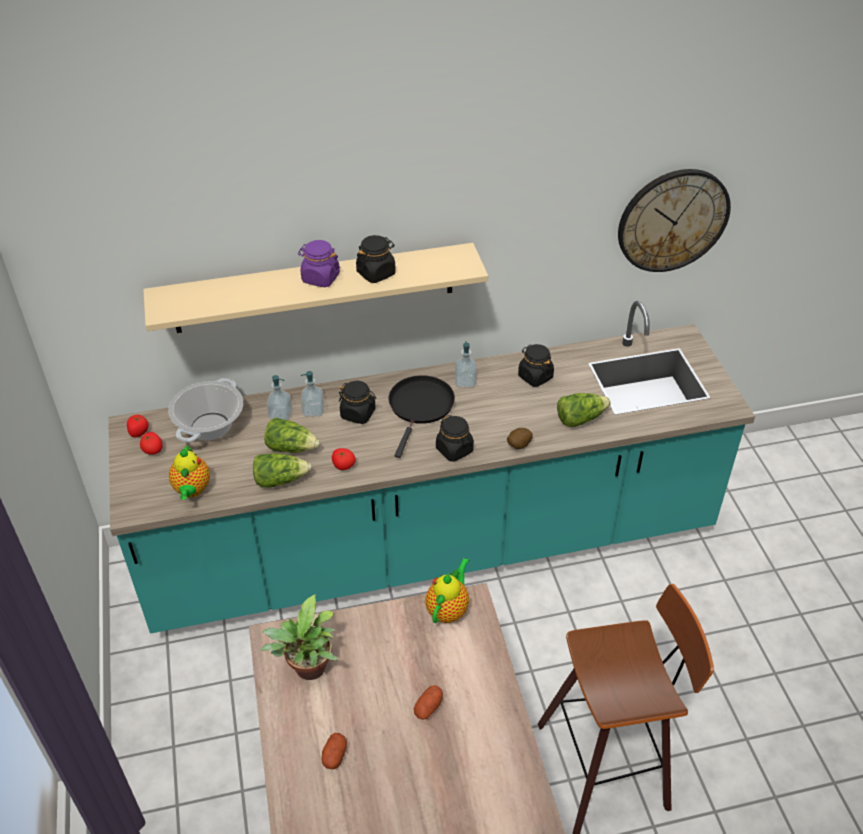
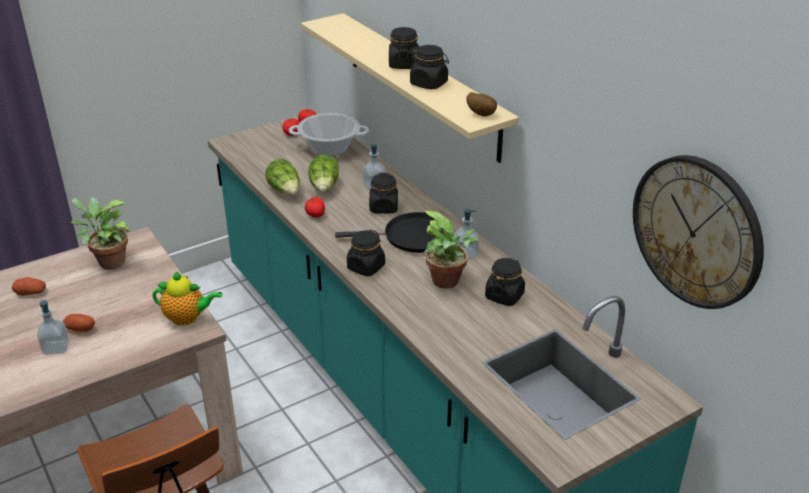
camera: 70 degrees right, 10 degrees down
teapot [169,445,210,500] -> none
soap dispenser [266,375,293,420] -> soap dispenser moved to [37,300,69,355]
purple jar [298,240,340,287] -> black jar [389,27,419,69]
potato [507,428,533,449] -> potato moved to [466,92,497,117]
lettuce [557,393,611,427] -> none
none -> potted plant [423,211,479,289]

